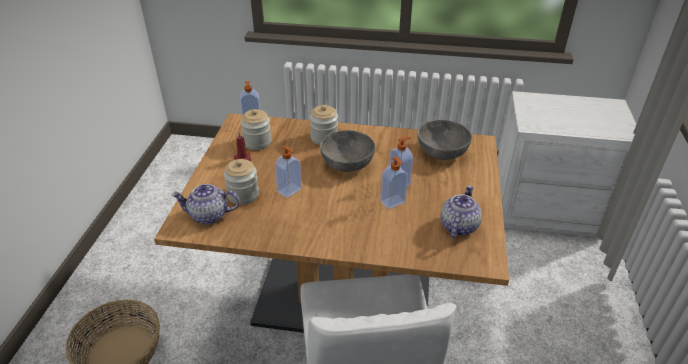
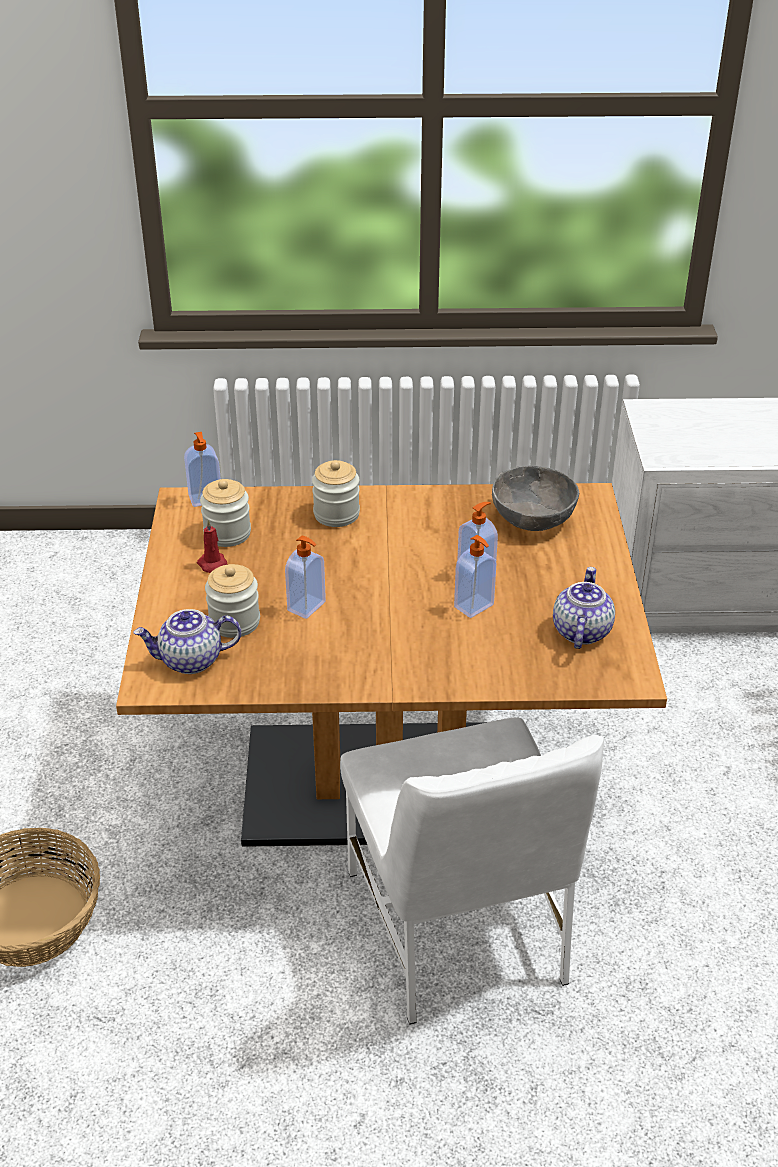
camera: 10 degrees left, 0 degrees up
grey bowl [320,130,376,172] -> none

